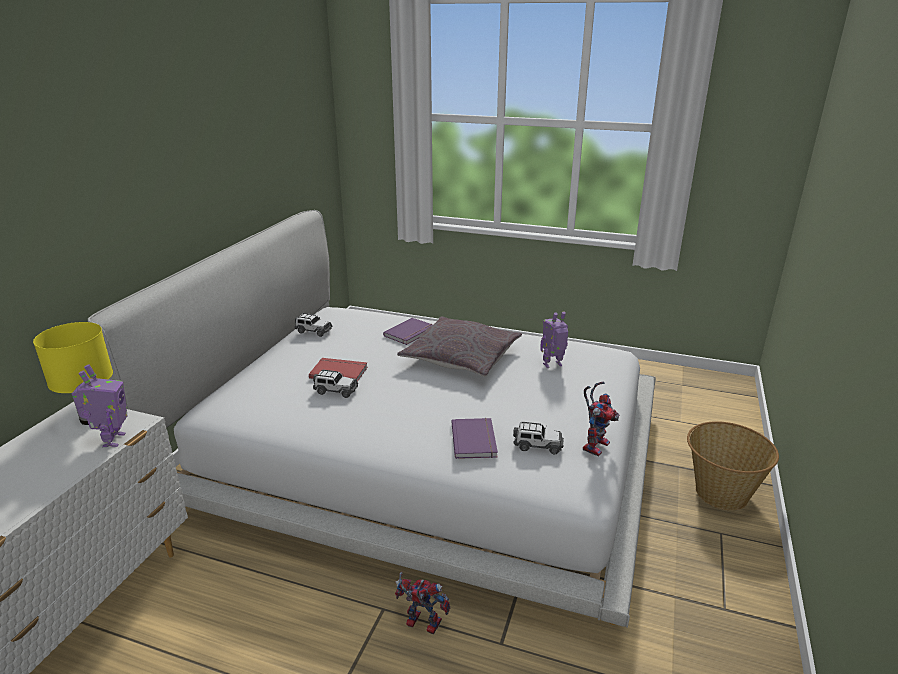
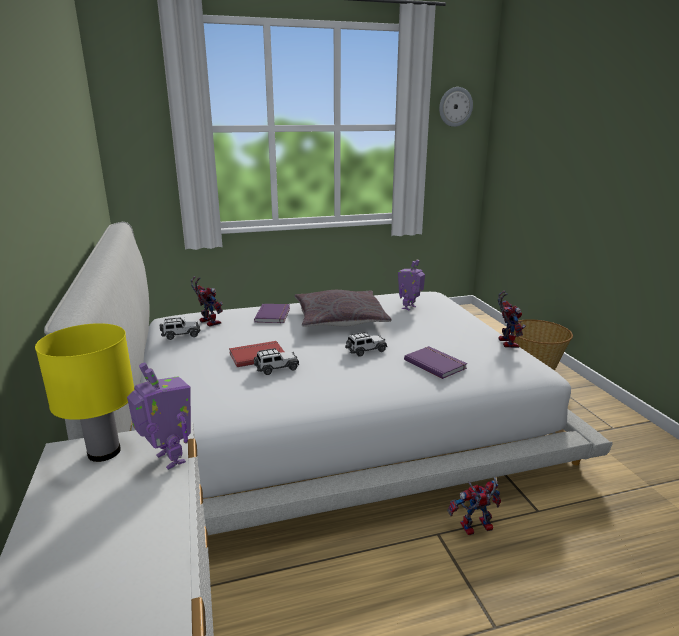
camera: 35 degrees left, 5 degrees down
toy car [513,422,564,454] -> toy car moved to [345,332,387,357]
none -> toy robot [191,276,223,327]
none -> wall clock [439,87,473,127]

